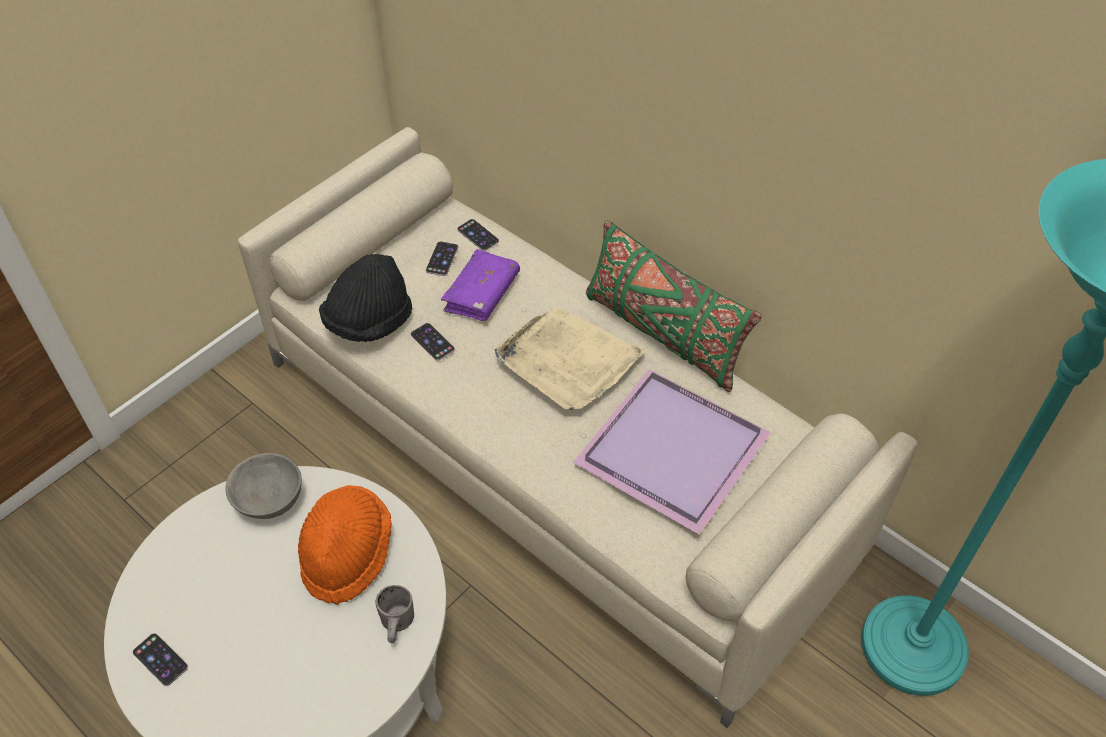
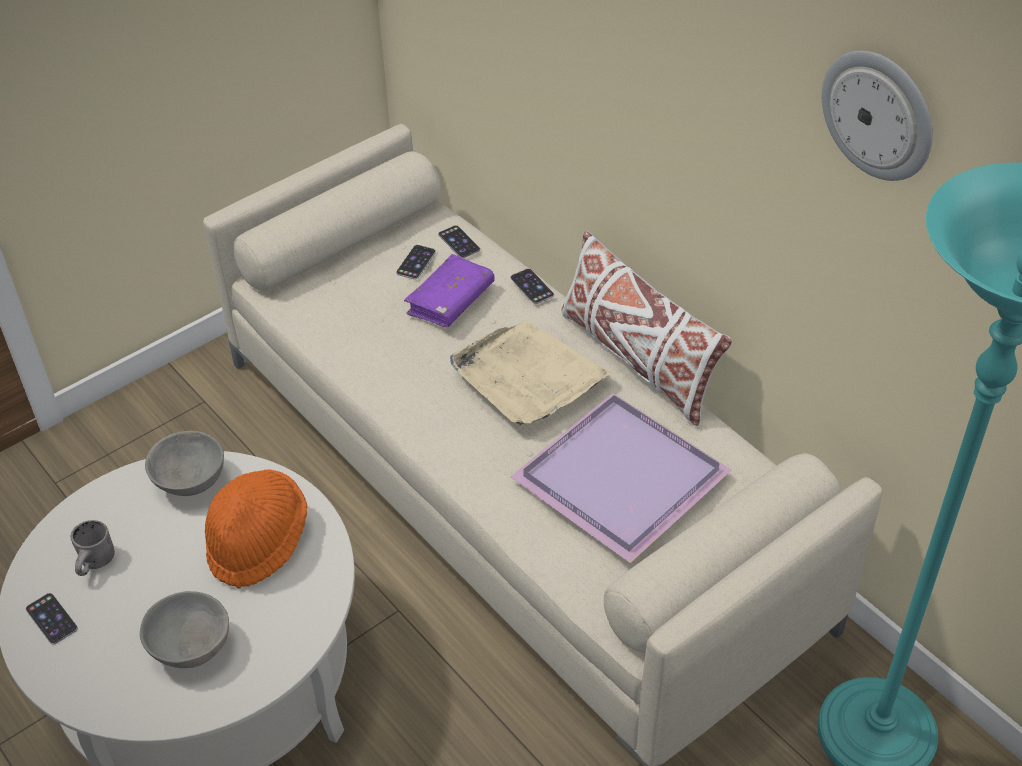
camera: 10 degrees right, 5 degrees down
black hat [319,254,412,342] -> none
grey mug [375,585,414,643] -> grey mug moved to [70,520,115,576]
phone [411,323,455,361] -> phone moved to [511,268,554,304]
green pillow [586,220,762,392] -> white pillow [562,231,732,426]
none -> grey bowl [140,591,229,668]
none -> wall clock [822,51,933,181]

